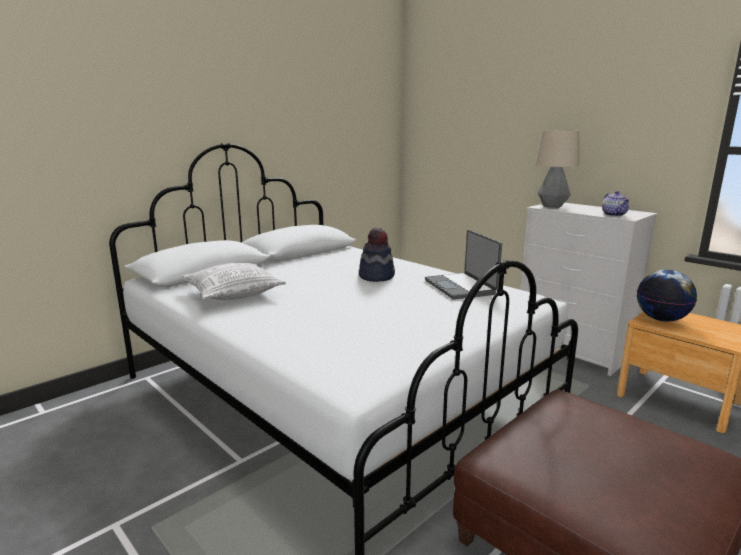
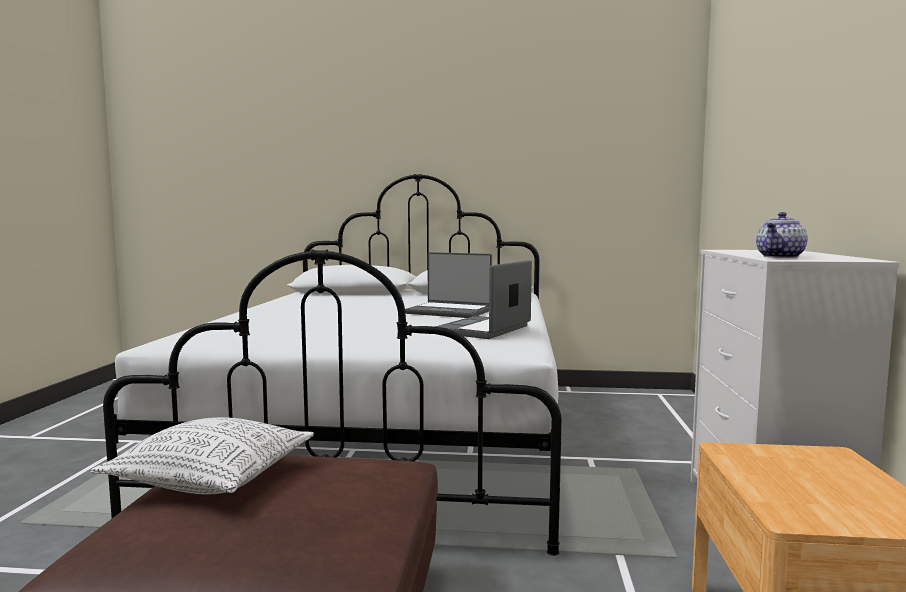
camera: 50 degrees right, 10 degrees down
pillow [182,263,286,300] -> pillow moved to [90,417,314,494]
hat [359,227,395,282] -> laptop [405,252,492,318]
table lamp [535,130,579,208] -> none
globe [637,270,697,322] -> none

